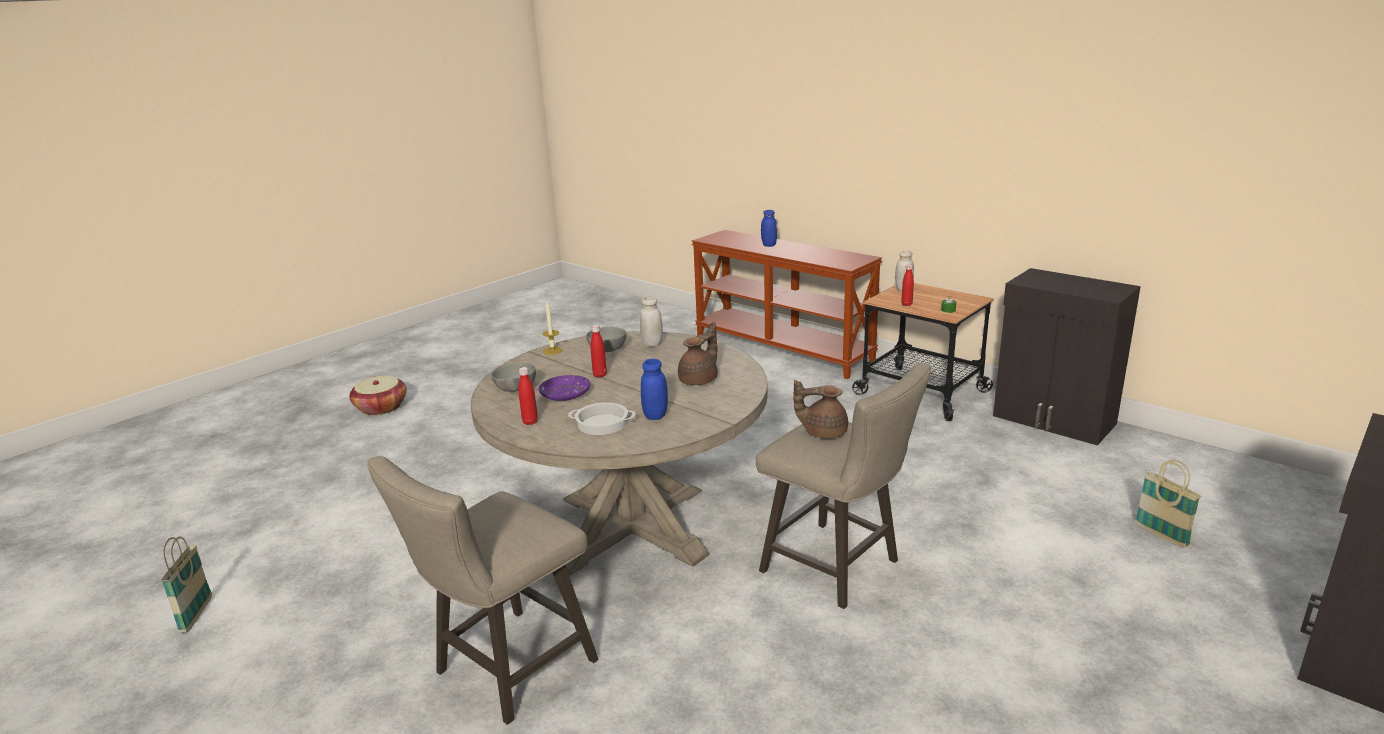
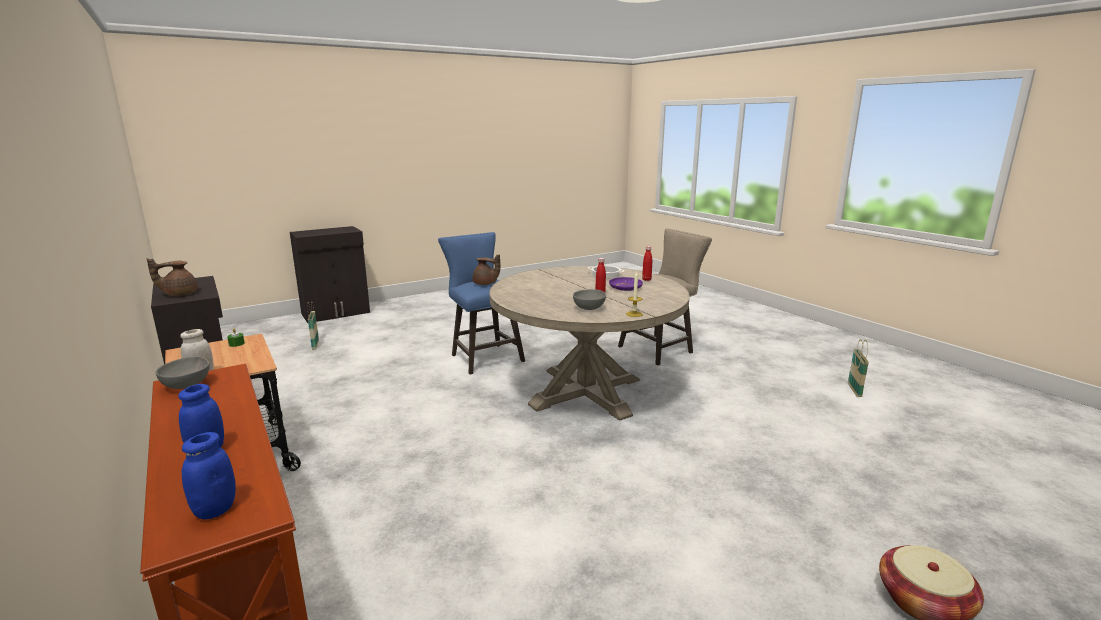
camera: 165 degrees left, 5 degrees down
grey bowl [491,363,536,392] -> grey bowl moved to [156,356,209,389]
white jar [640,296,662,347] -> none
blue jar [641,359,668,420] -> blue jar moved to [182,432,236,520]
brown teapot [678,321,718,385] -> brown teapot moved to [147,258,198,296]
beige stool [756,363,931,609] -> blue stool [438,232,525,375]
red bottle [901,265,914,306] -> none

